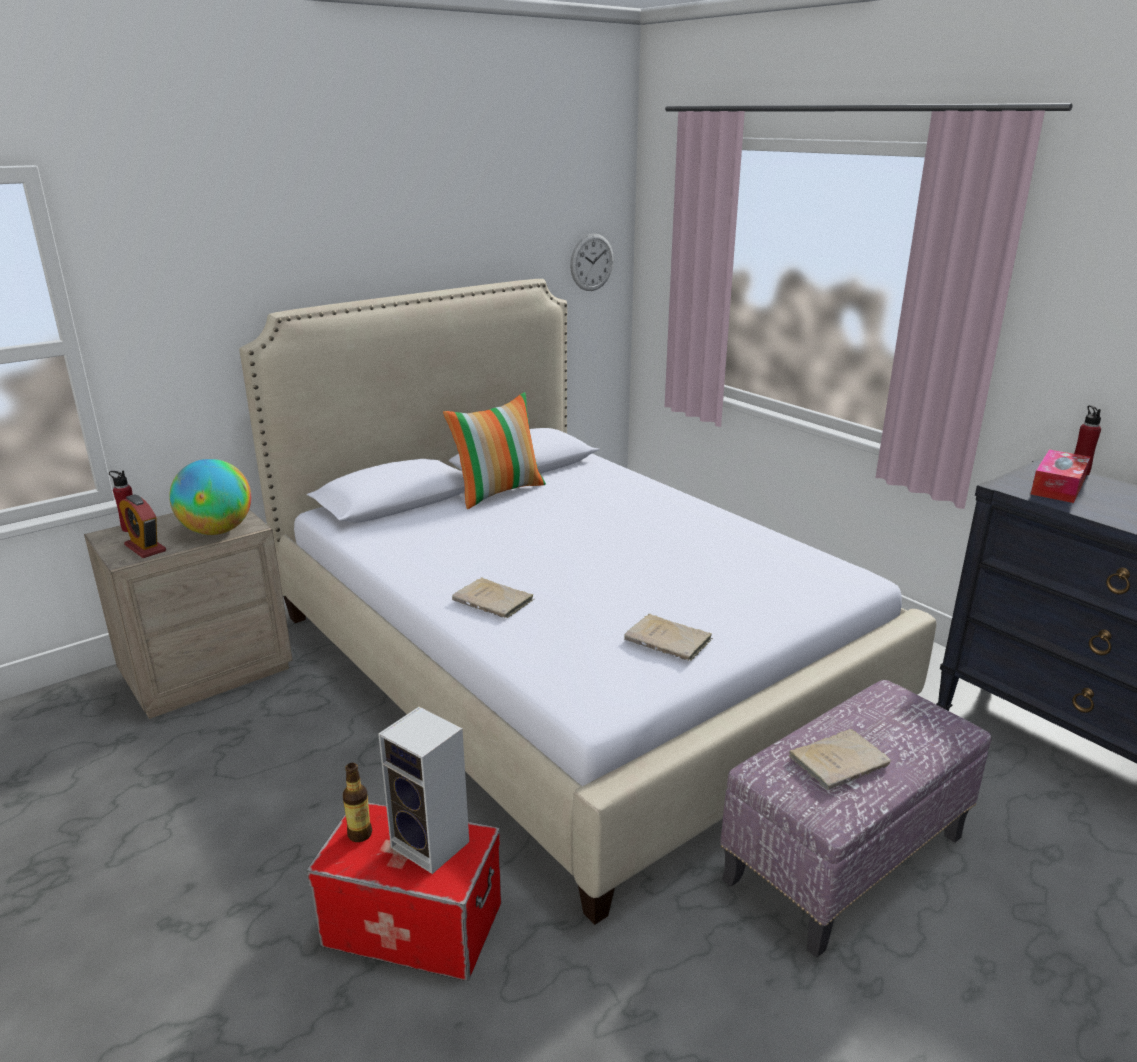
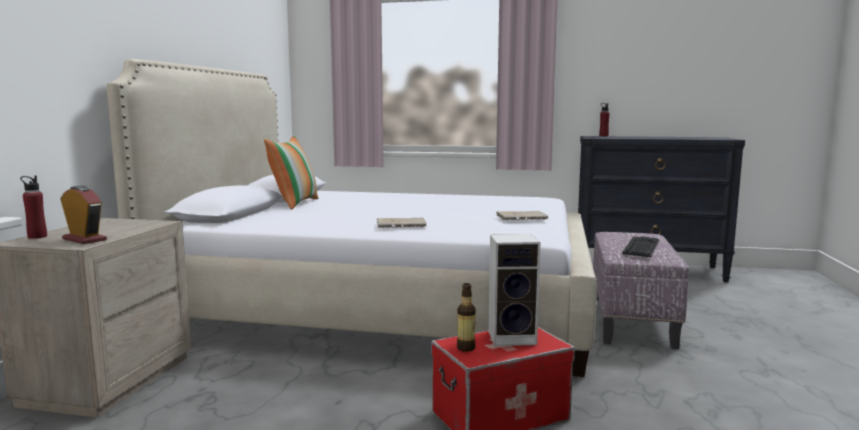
camera: 40 degrees left, 15 degrees down
alarm clock [119,495,166,558] -> alarm clock turned 150 degrees counterclockwise [60,186,107,244]
globe [169,459,251,535] -> none
wall clock [570,233,614,291] -> none
beige book [789,729,891,790] -> keyboard [622,236,659,257]
tissue box [1031,449,1091,503] -> none

